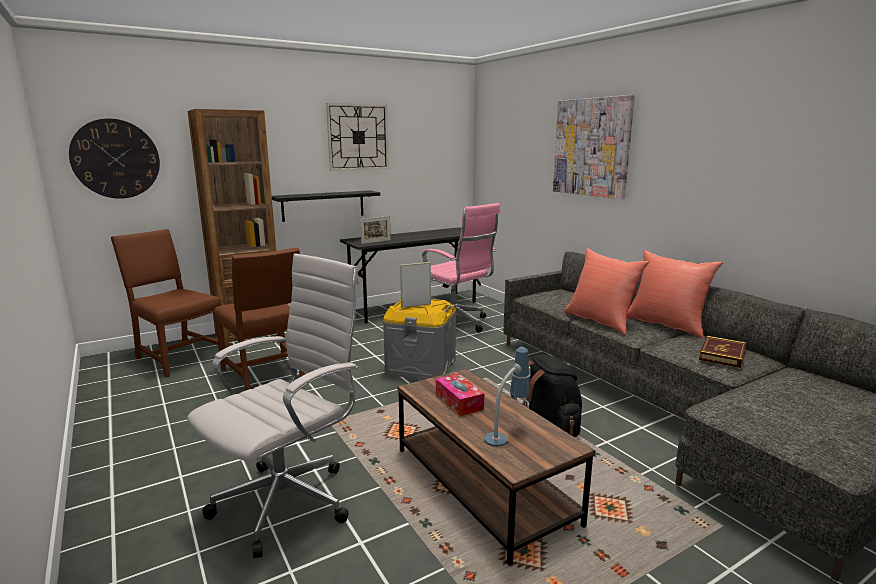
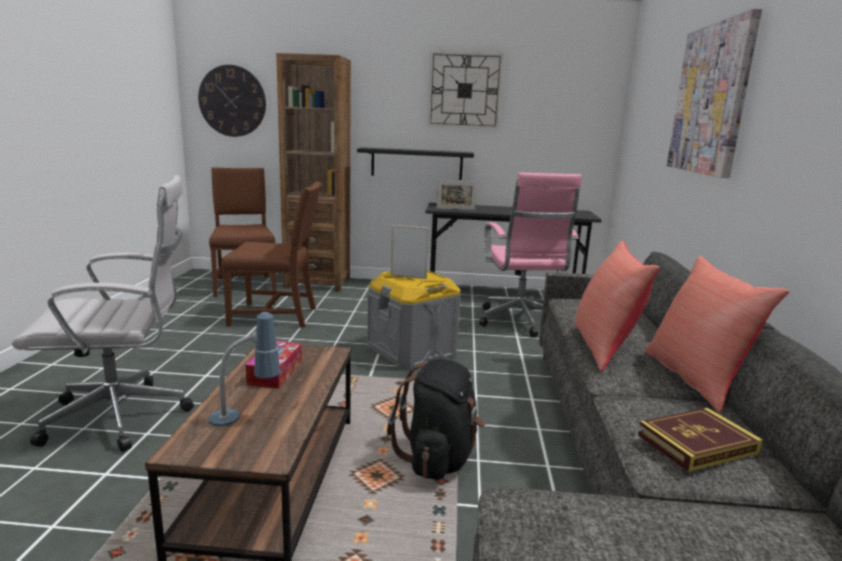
camera: 35 degrees right, 0 degrees up
brown chair [214,247,305,390] -> brown chair turned 90 degrees counterclockwise [221,181,322,328]

